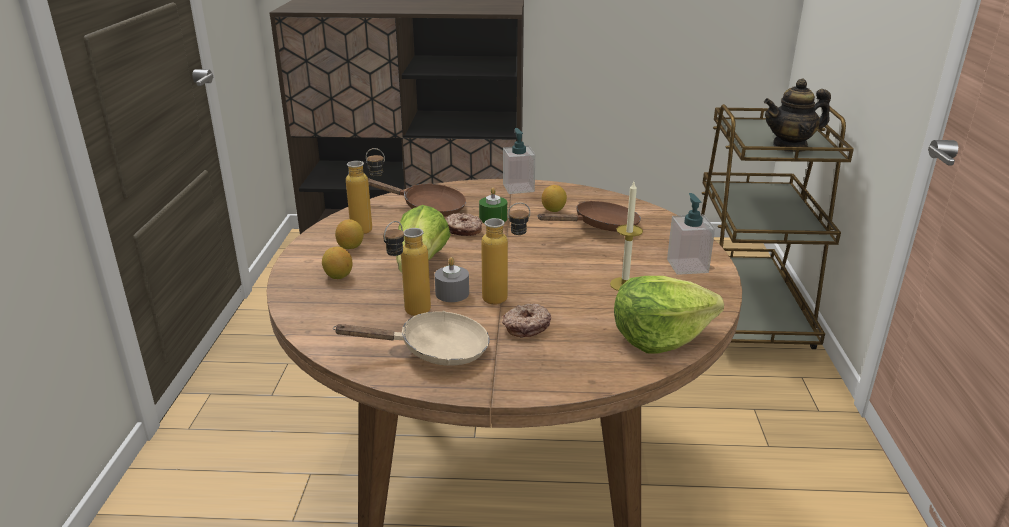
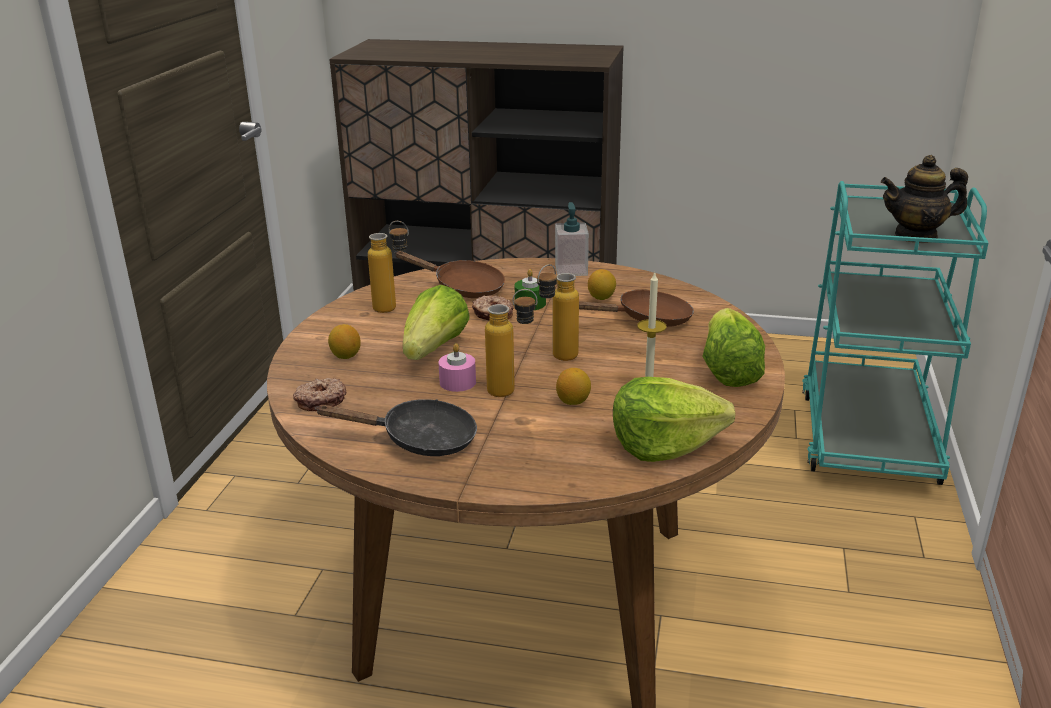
camera: 10 degrees right, 0 degrees up
beige frying pan [333,311,489,366] -> black frying pan [315,399,477,456]
lemon [335,219,364,249] -> lemon moved to [556,368,591,405]
bottle [383,221,431,316] -> bottle moved to [537,264,579,361]
grey candle [435,257,469,302] -> pink candle [438,343,476,392]
donut [502,304,551,337] -> donut moved to [293,378,346,411]
soap dispenser [667,193,715,275] -> lettuce [702,308,765,387]
brown cart [701,104,854,349] -> turquoise cart [802,181,989,485]

